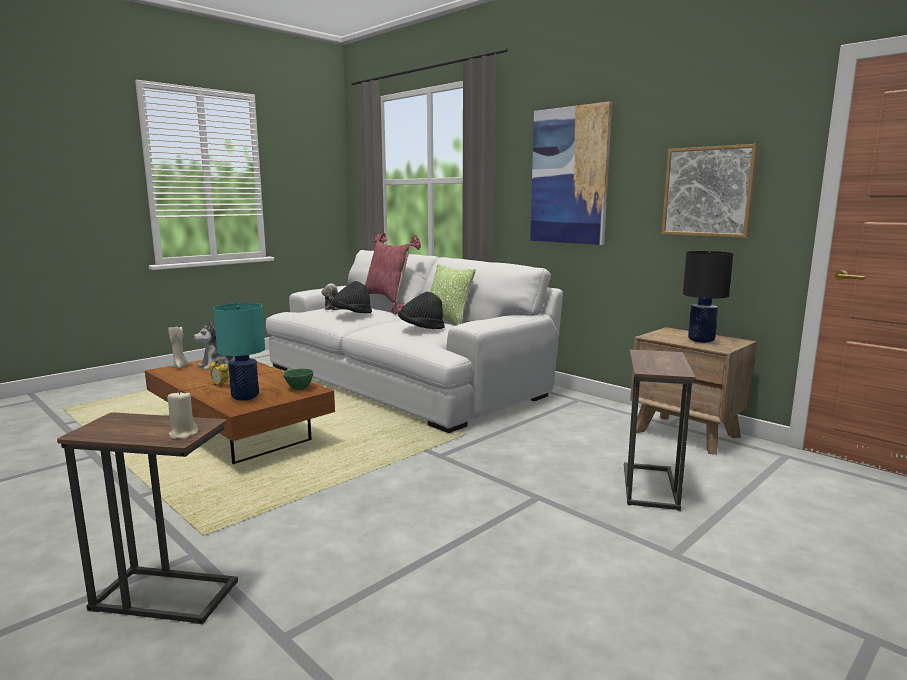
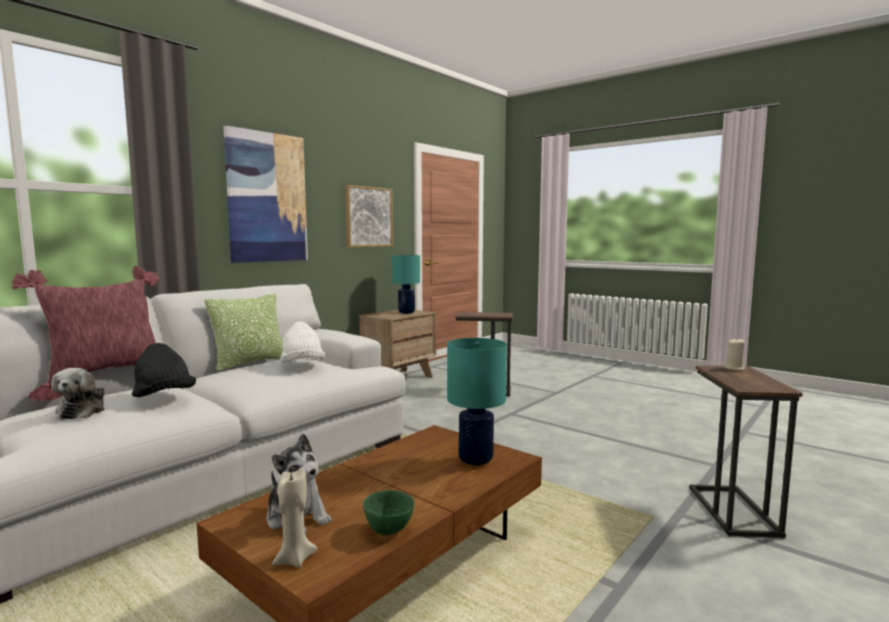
camera: 95 degrees left, 5 degrees down
alarm clock [209,360,229,387] -> none
green bowl [283,369,313,390] -> green bowl moved to [363,490,414,535]
black hat [398,292,445,329] -> white hat [280,321,325,363]
black table lamp [683,251,733,343] -> turquoise table lamp [392,255,420,314]

